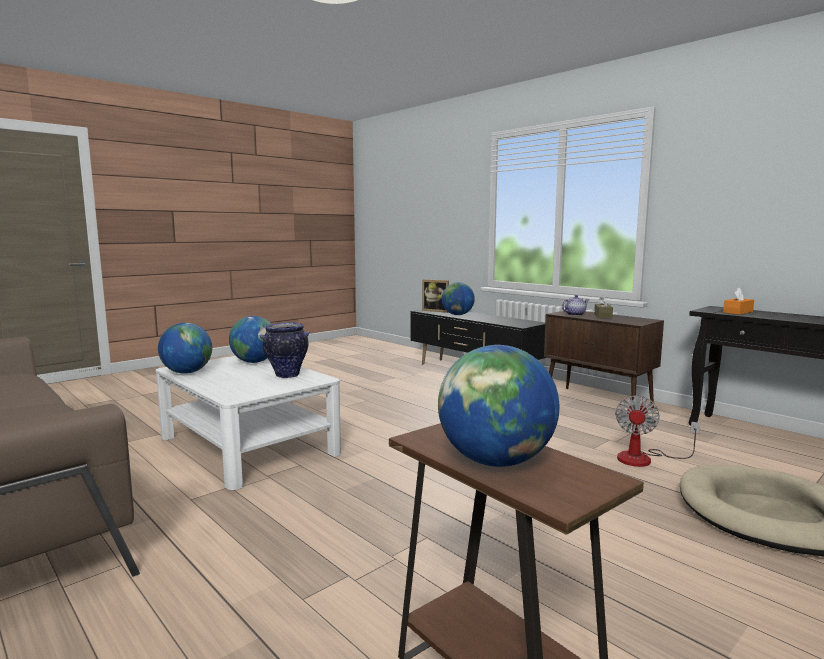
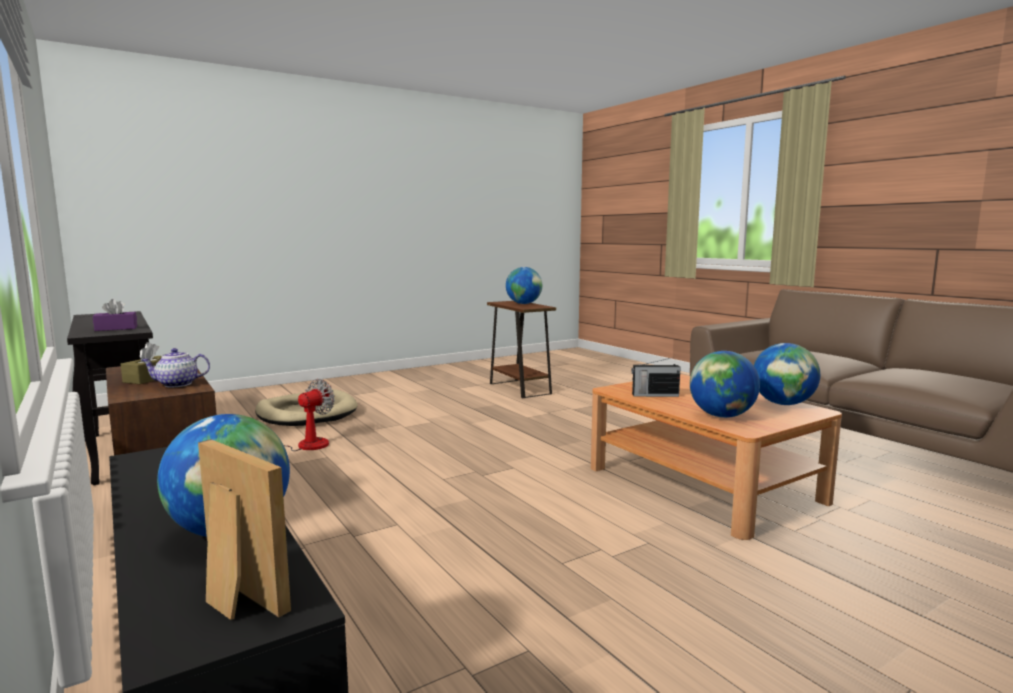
camera: 170 degrees left, 0 degrees up
white coffee table [156,356,341,490] -> brown coffee table [591,374,842,540]
vase [259,322,310,378] -> radio [632,357,681,397]
orange tissue box [723,287,754,315] -> purple tissue box [93,299,137,331]

